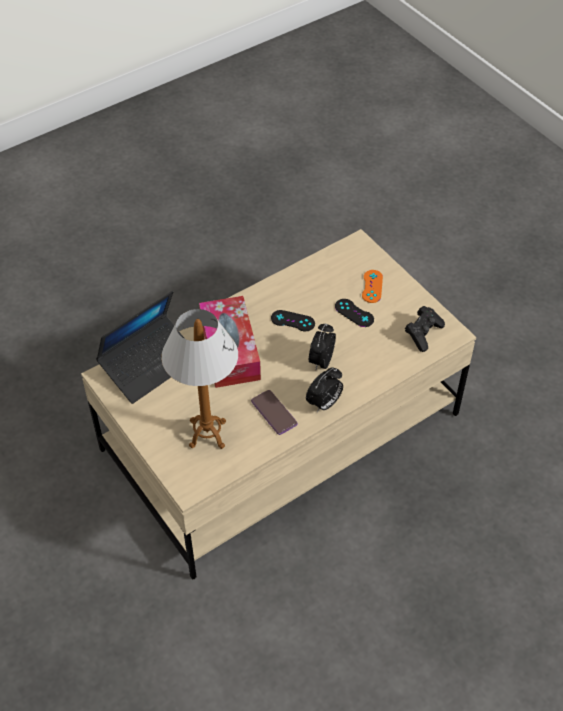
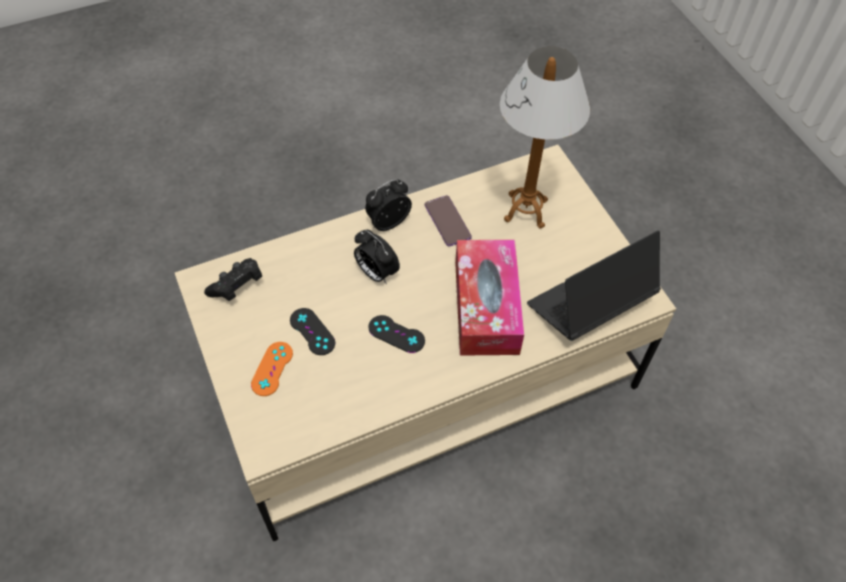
camera: 170 degrees left, 5 degrees up
alarm clock [309,324,336,370] -> alarm clock turned 105 degrees clockwise [354,230,400,284]

